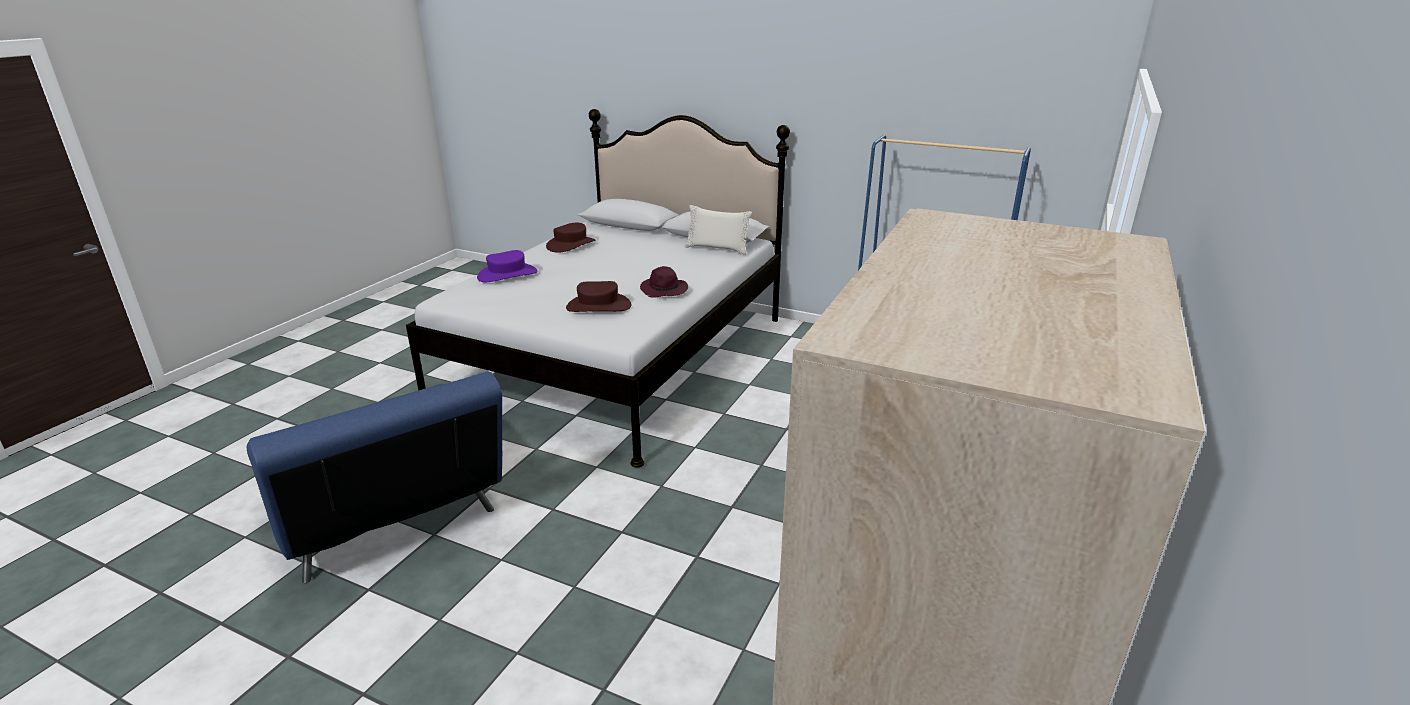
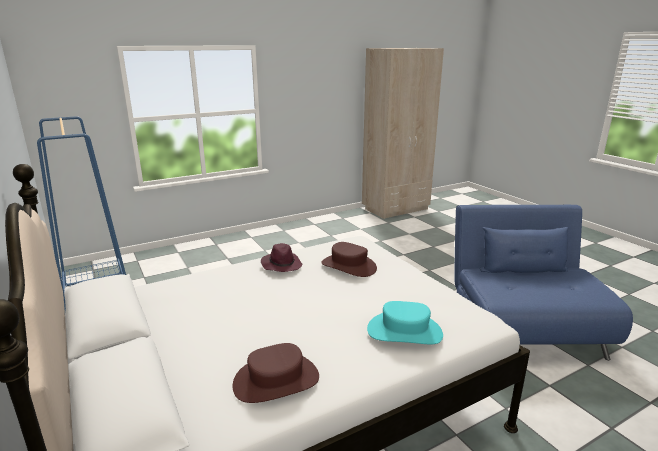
camera: 145 degrees left, 5 degrees down
purple hat [477,250,538,282] -> turquoise hat [367,301,443,344]
white pillow [685,205,752,255] -> none

